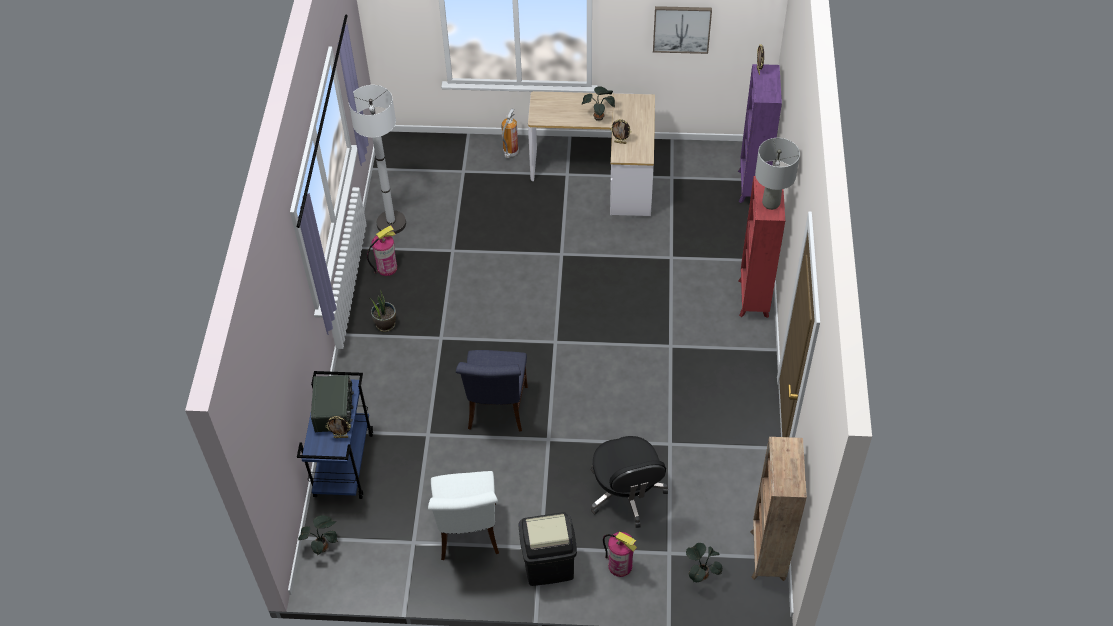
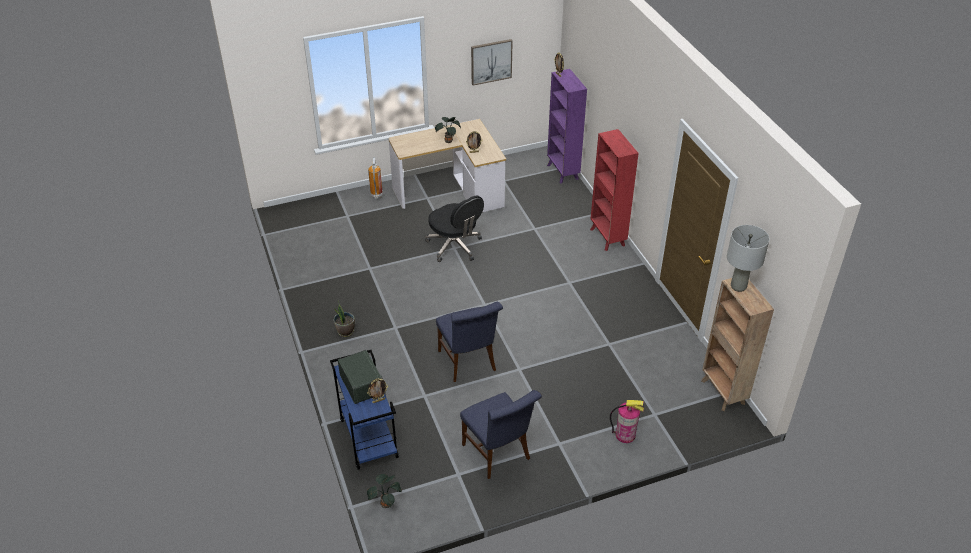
camera: 25 degrees left, 10 degrees down
white floor lamp [349,85,406,234] -> none
fire extinguisher [367,226,397,276] -> none
white chair [428,471,499,560] -> blue chair [460,390,542,479]
black trash can [519,512,577,586] -> none
black office chair [591,436,668,528] -> black office chair moved to [425,196,484,262]
potted plant [686,543,722,582] -> none
grey table lamp [755,138,800,210] -> grey table lamp moved to [727,225,770,292]

